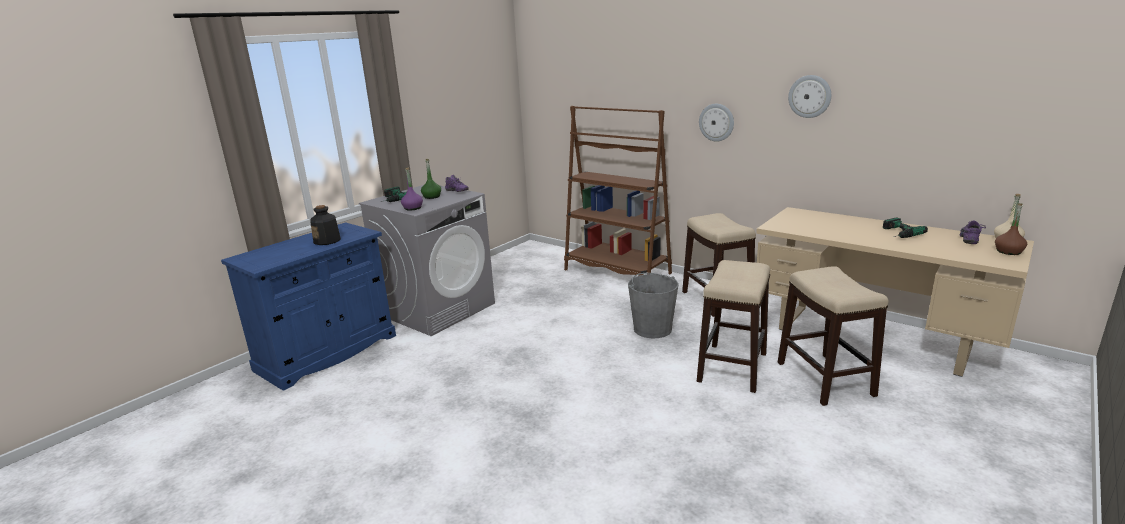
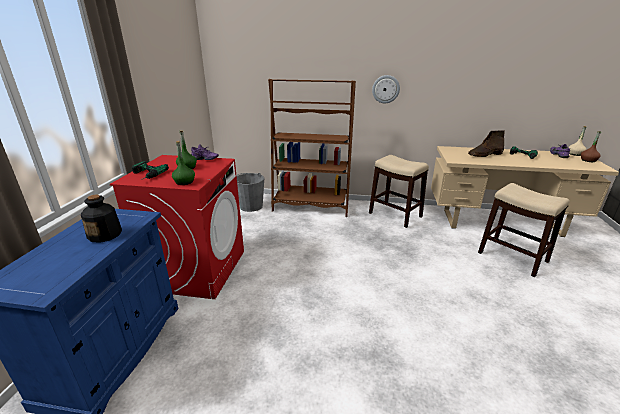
camera: 30 degrees left, 5 degrees up
grey washing machine [359,185,495,336] -> red washing machine [110,155,244,299]
purple bottle [401,168,423,210] -> green bottle [172,141,195,185]
grey bucket [628,273,679,338] -> grey bucket moved to [236,173,264,212]
stool [697,260,770,393] -> none
wall clock [788,75,831,118] -> none
none -> brown boot [468,130,505,157]

